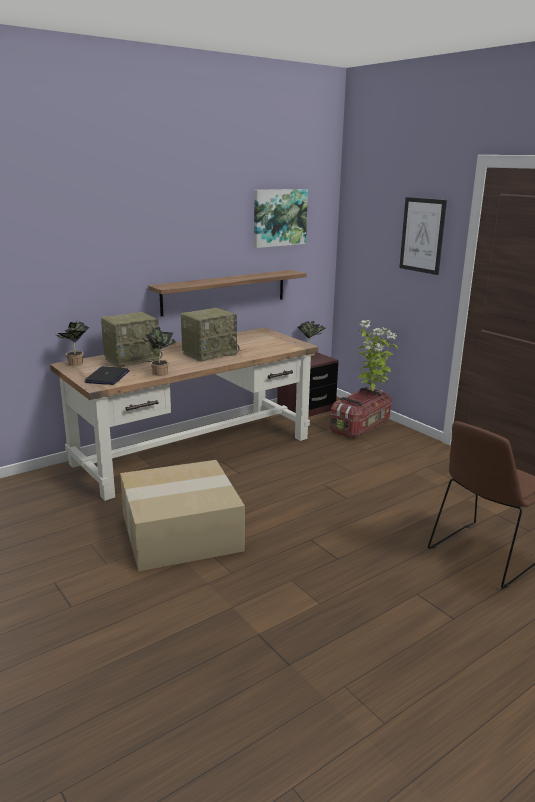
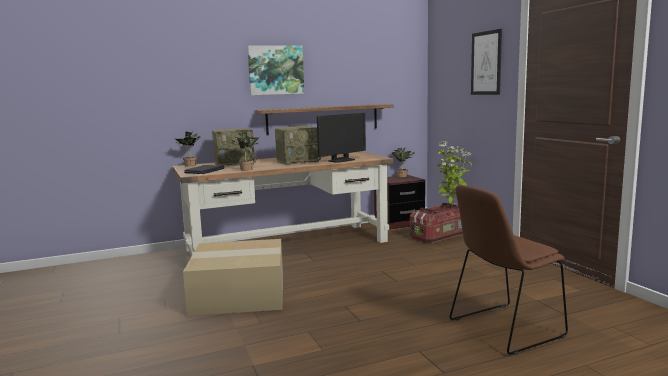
camera: 15 degrees right, 10 degrees down
picture [254,189,308,248] -> picture moved to [247,45,304,95]
none -> monitor [317,113,366,163]

